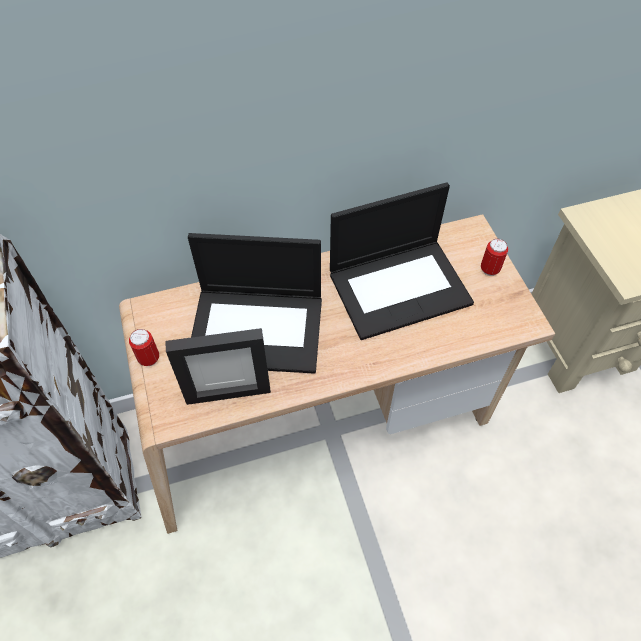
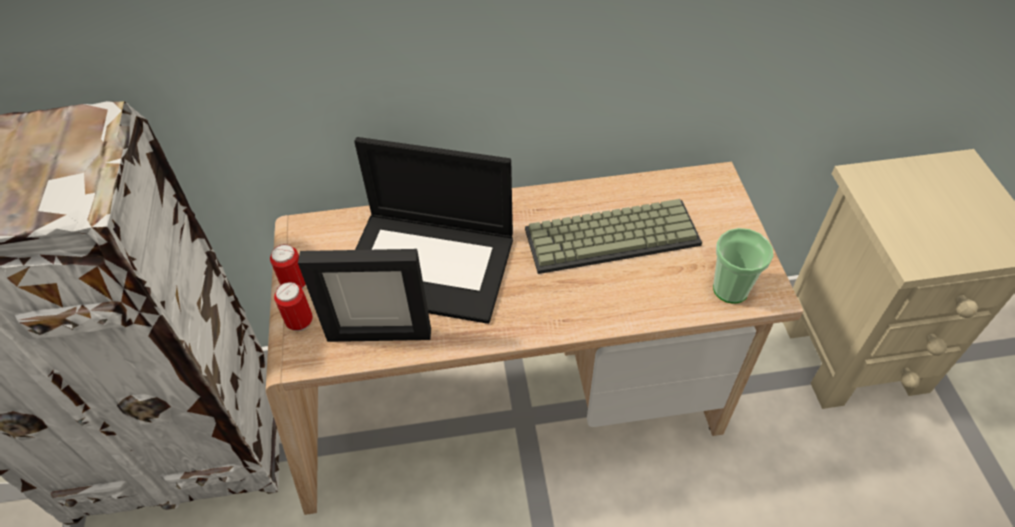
camera: 10 degrees right, 5 degrees down
laptop [330,182,474,340] -> keyboard [525,199,702,274]
can [481,239,508,276] -> can moved to [274,282,313,331]
none -> cup [713,228,774,304]

